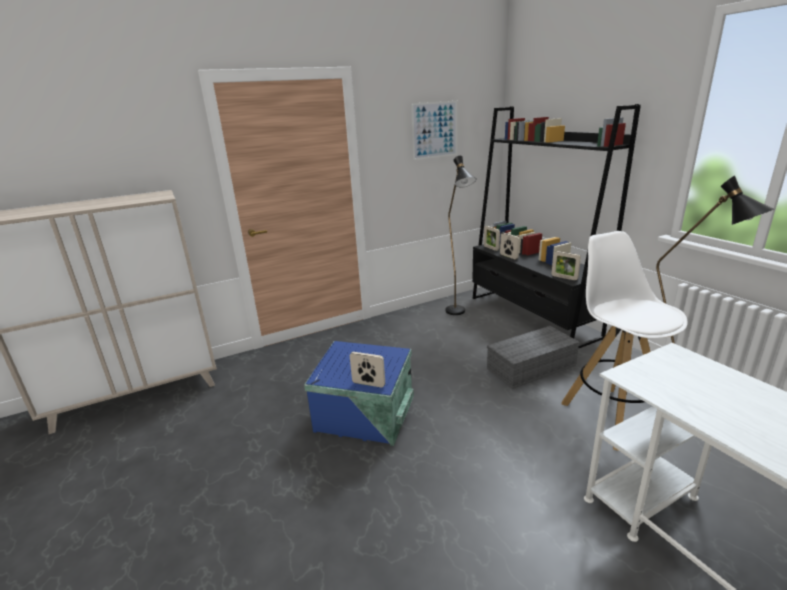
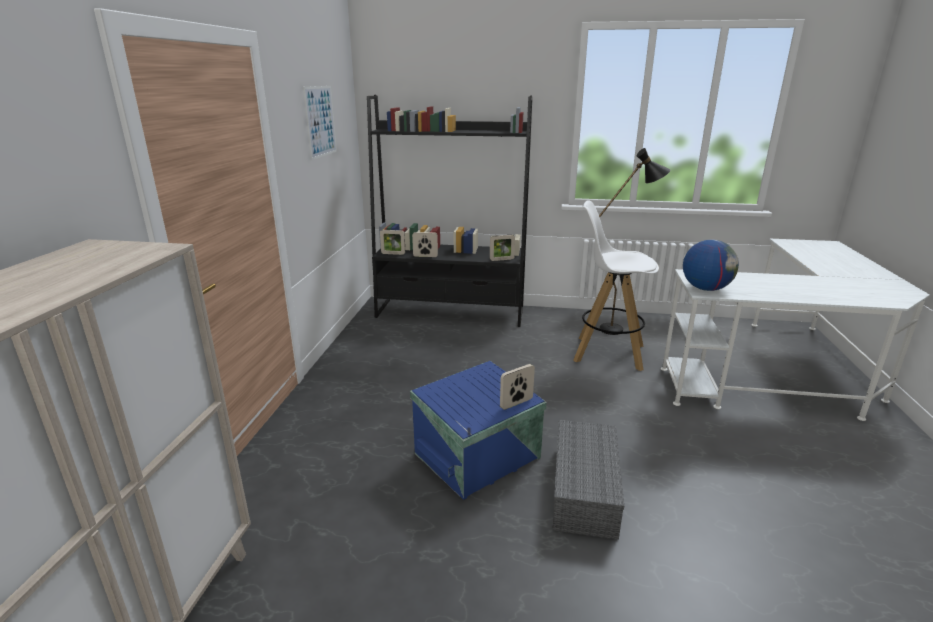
camera: 55 degrees left, 0 degrees up
black floor lamp [445,156,476,315] -> none
grey storage box [487,326,580,389] -> grey storage box moved to [553,420,624,540]
none -> globe [683,239,739,291]

